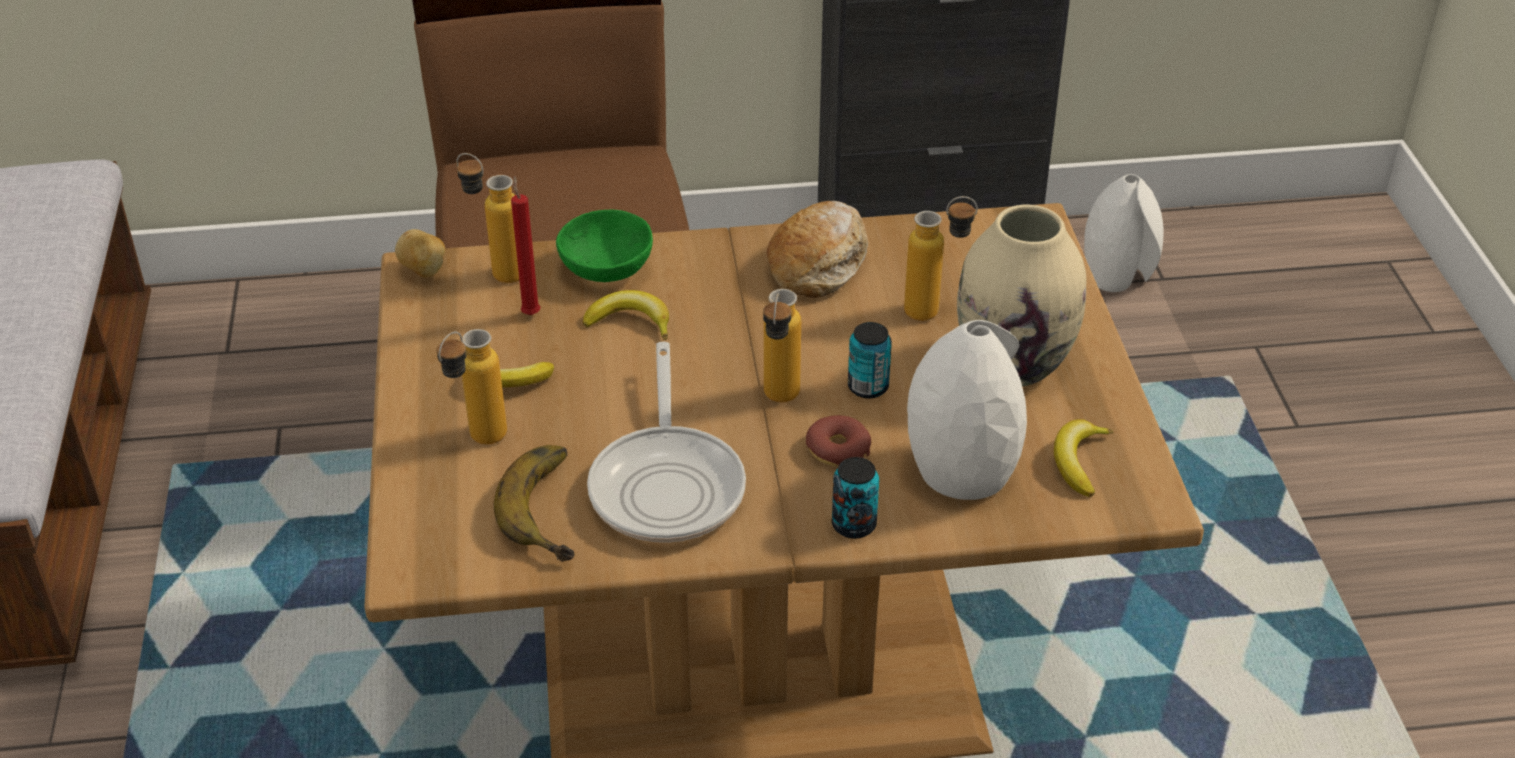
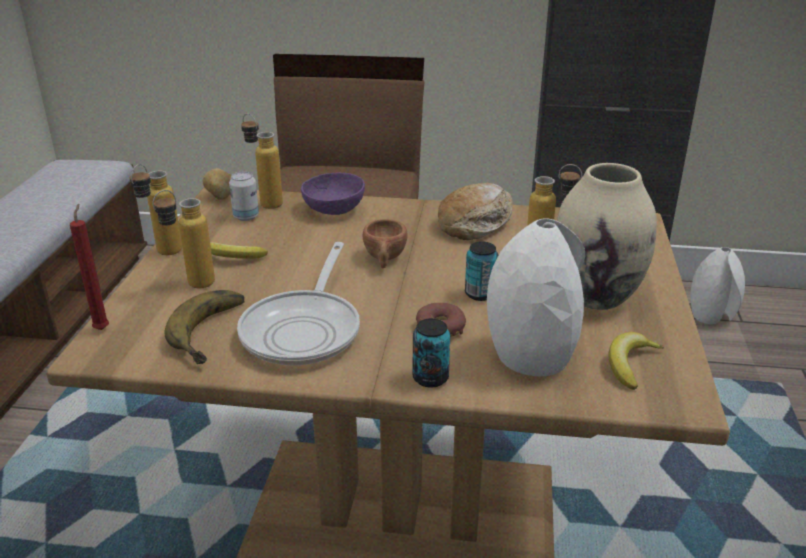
camera: 15 degrees right, 10 degrees down
red candle [511,176,540,315] -> red candle moved to [70,204,109,330]
green bowl [556,210,653,282] -> purple bowl [301,172,365,215]
banana [583,290,669,340] -> none
bottle [763,289,801,402] -> bottle moved to [129,164,182,255]
none -> can [229,172,259,221]
none -> brown cup [363,219,407,268]

